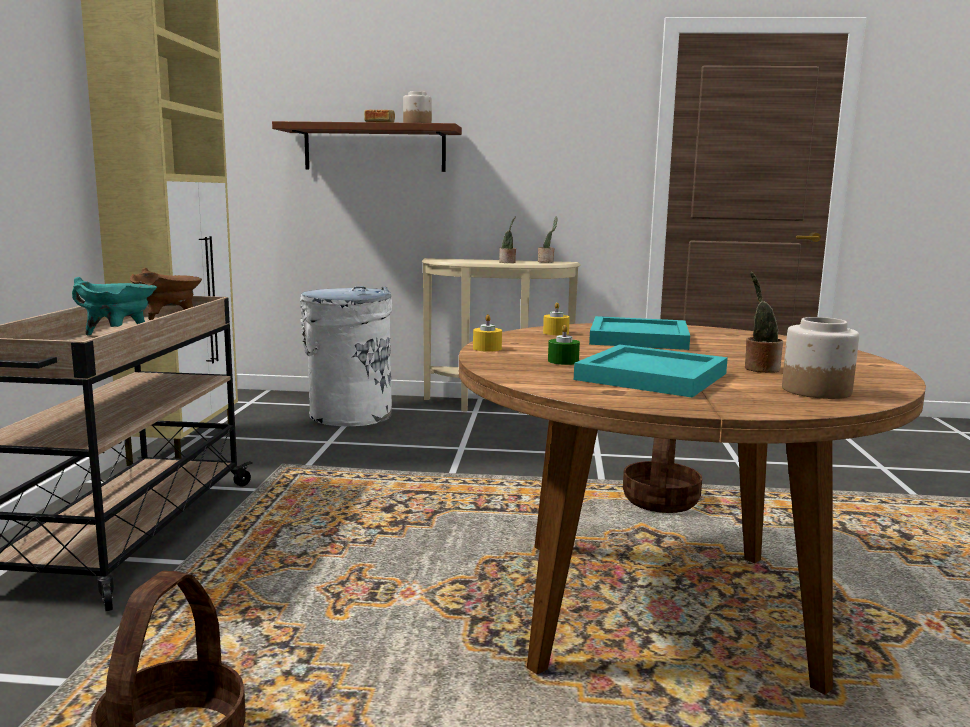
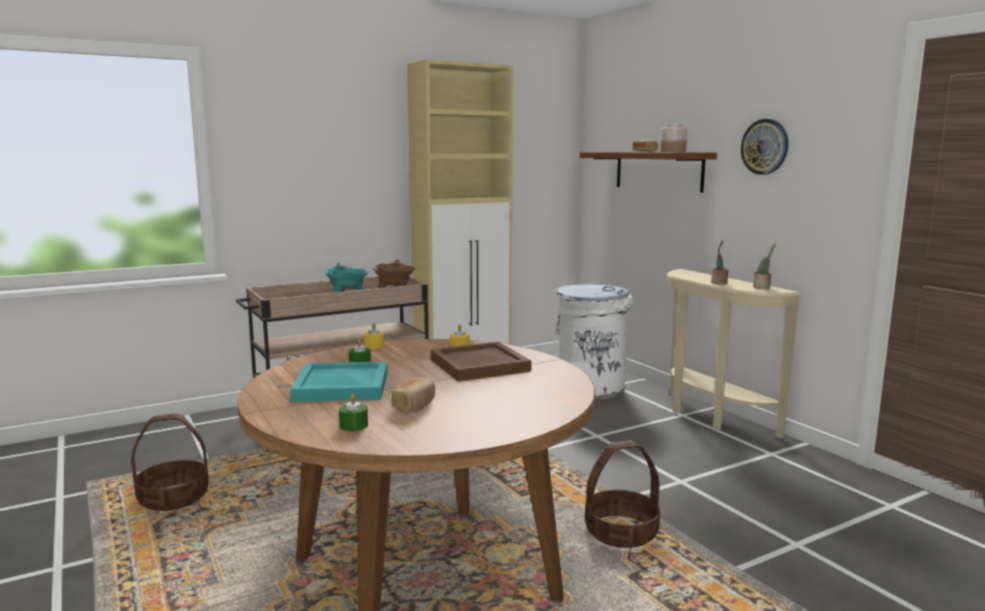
camera: 55 degrees right, 0 degrees up
turquoise tray [589,316,690,350] -> brown tray [431,342,531,381]
potted plant [745,272,783,373] -> bread [391,378,435,413]
jar [782,317,859,399] -> green candle [339,394,368,431]
none -> wall clock [741,119,788,175]

